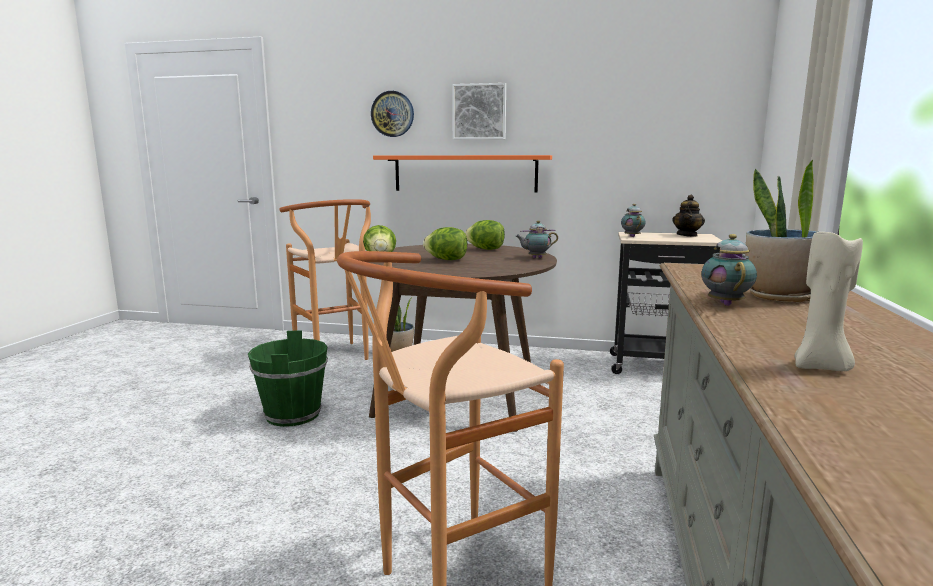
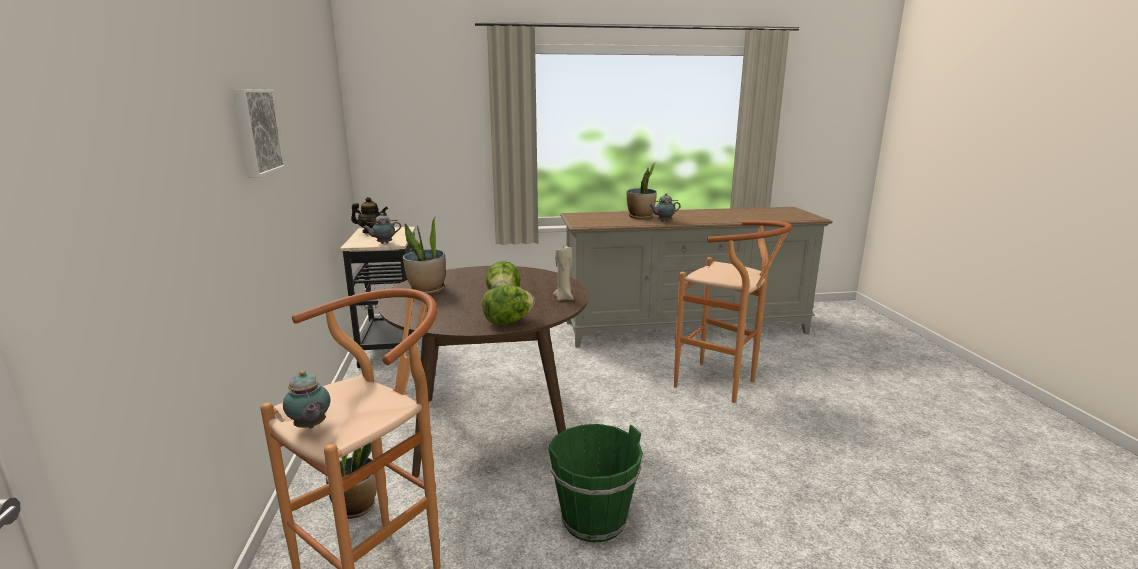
camera: 110 degrees left, 5 degrees up
wall clock [371,91,414,137] -> none
orange shelf [373,155,552,192] -> none
lettuce [465,220,505,250] -> potted plant [403,218,446,294]
teapot [515,220,558,258] -> teapot moved to [283,371,330,428]
beige candle [794,229,863,371] -> beige candle moved to [553,245,574,301]

